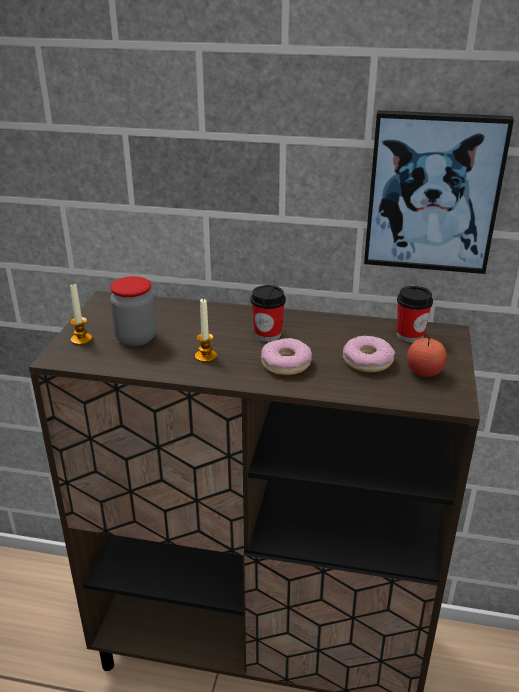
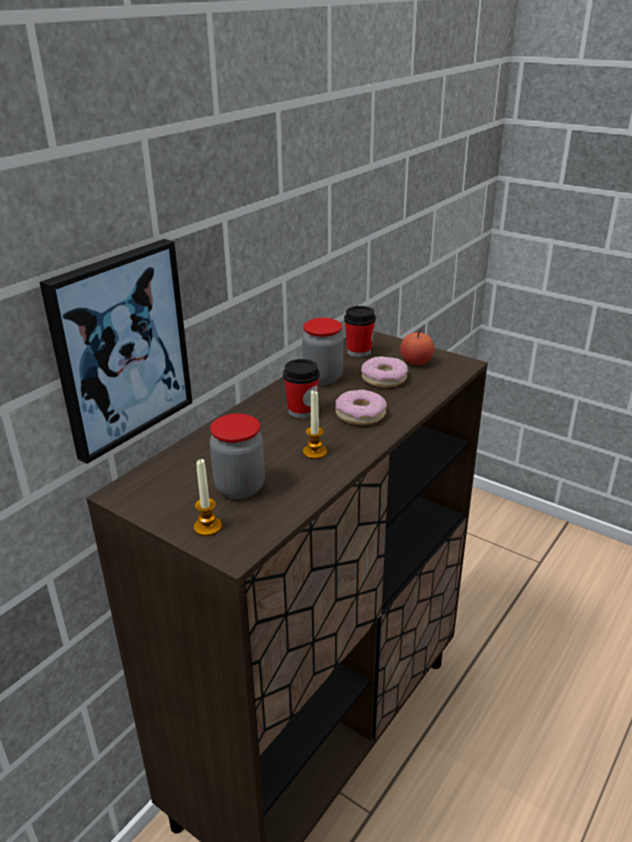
camera: 65 degrees left, 0 degrees up
picture [364,110,514,274] -> picture moved to [39,239,192,464]
none -> jar [302,318,343,385]

